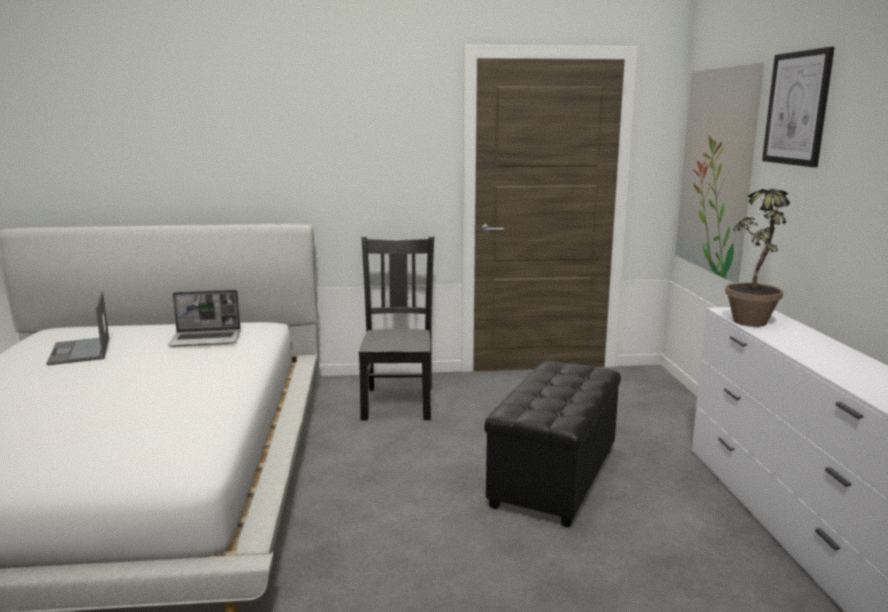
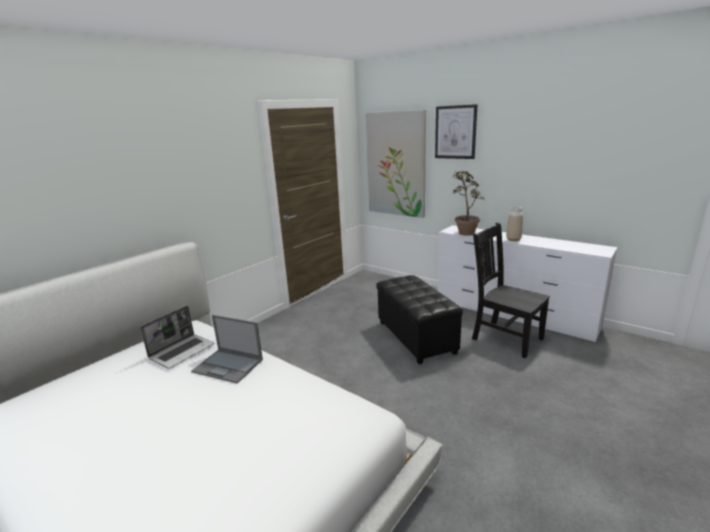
camera: 45 degrees left, 5 degrees up
laptop [46,291,109,365] -> laptop moved to [191,315,263,384]
black chair [359,236,434,420] -> black chair moved to [472,222,550,358]
none -> vase [506,207,523,241]

